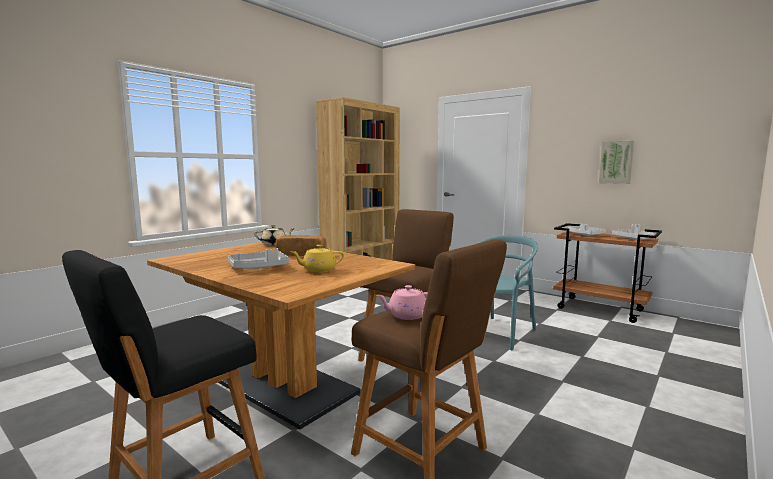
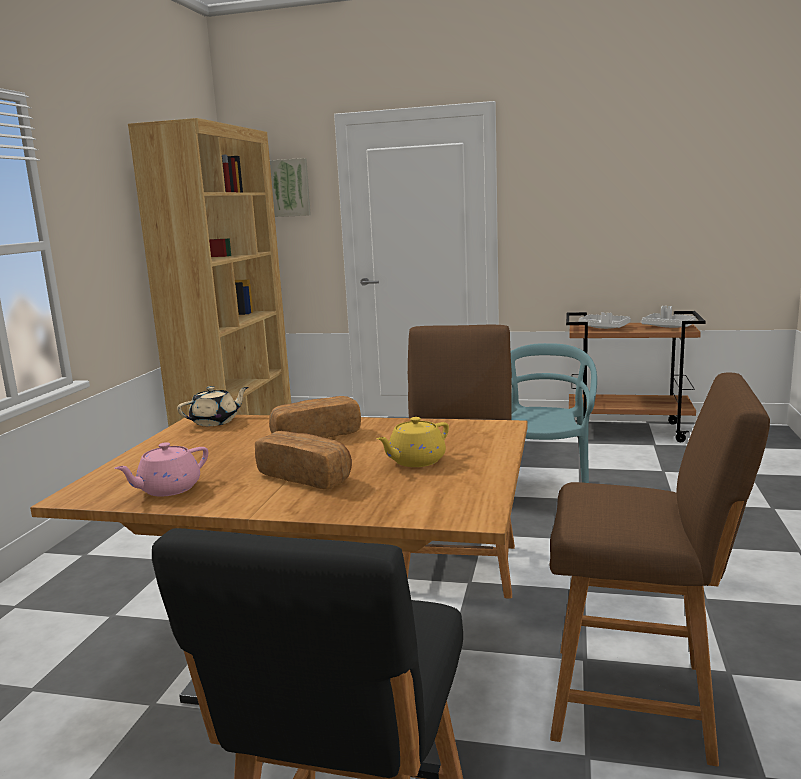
camera: 25 degrees left, 5 degrees up
grey tray [228,248,289,269] -> bread [255,431,352,489]
pink teapot [376,285,428,320] -> pink teapot moved to [114,442,208,497]
picture [599,140,634,184] -> picture moved to [270,158,311,217]

